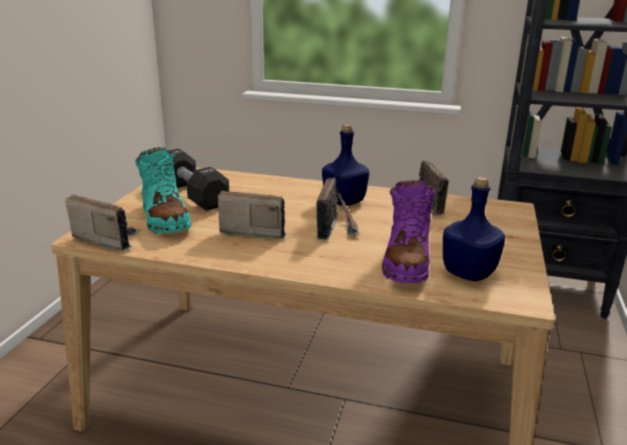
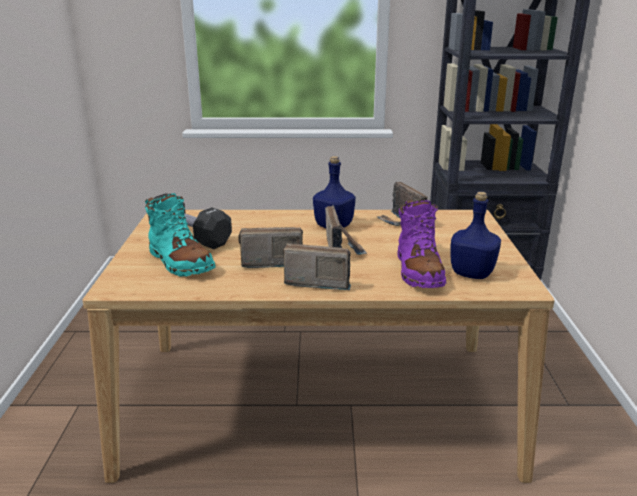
camera: 15 degrees left, 0 degrees up
radio [65,195,140,251] -> radio moved to [283,243,351,290]

